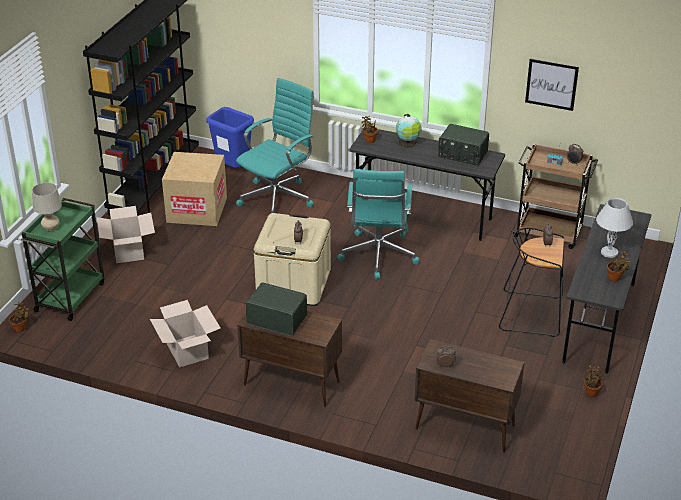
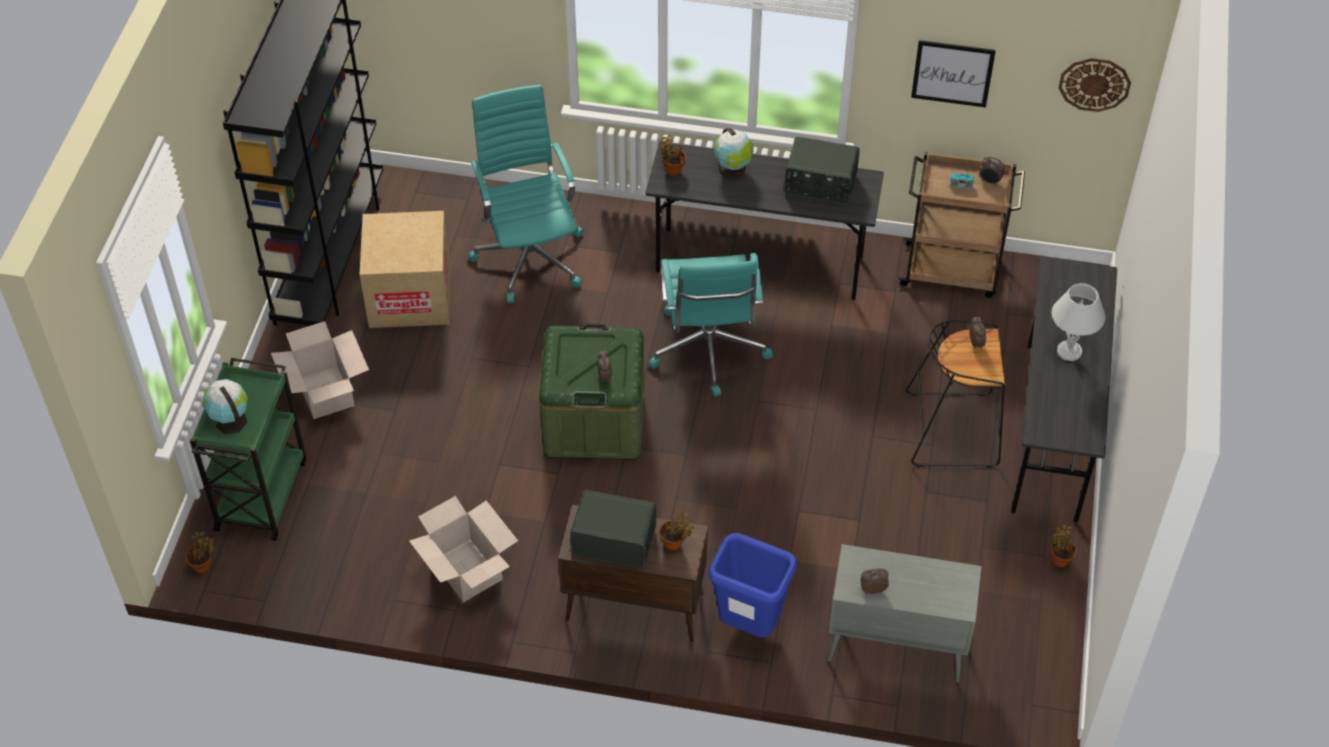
camera: 10 degrees left, 15 degrees up
beige table lamp [32,182,62,231] -> globe [202,379,248,434]
blue trash can [206,107,254,168] -> blue trash can moved to [709,533,797,638]
turquoise office chair [236,78,314,213] -> turquoise office chair turned 45 degrees counterclockwise [468,85,584,303]
beige storage box [254,213,331,306] -> green storage box [539,324,644,460]
brown cabinet [415,339,525,453] -> grey cabinet [828,544,982,682]
potted plant [607,251,631,282] -> potted plant moved to [659,510,694,551]
none -> wall clock [1059,58,1131,112]

